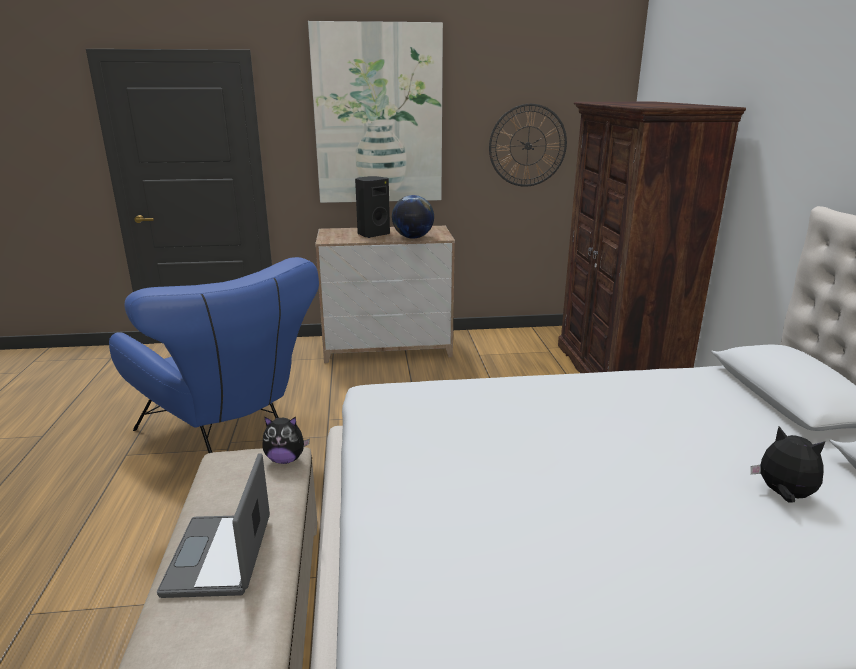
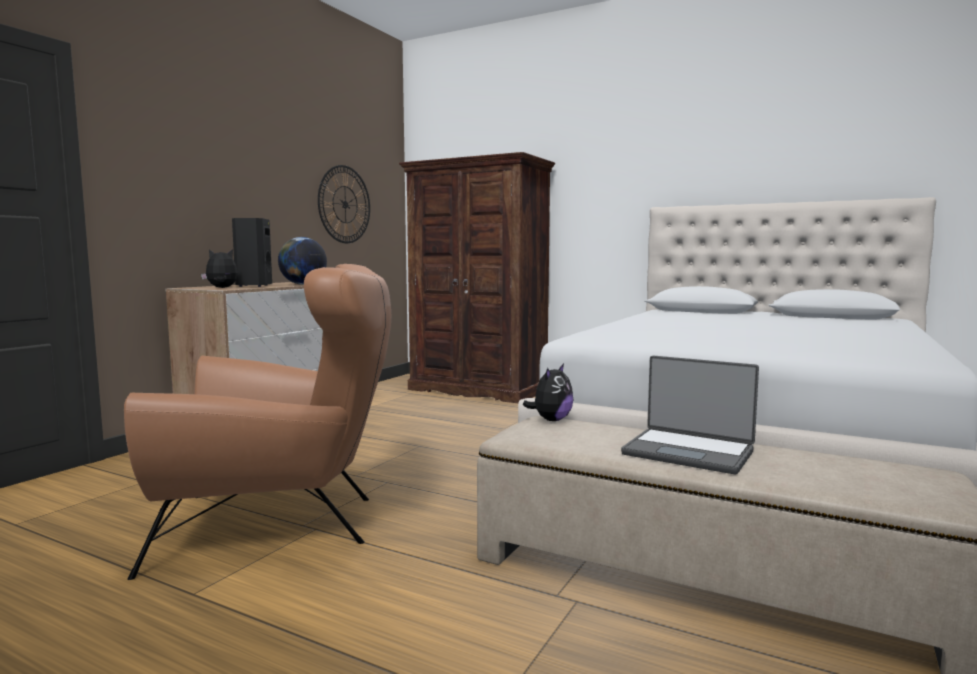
camera: 55 degrees left, 15 degrees down
blue armchair [109,257,319,453] -> brown armchair [124,264,391,580]
picture [308,21,443,203] -> none
plush toy [751,426,826,503] -> plush toy moved to [201,249,238,288]

